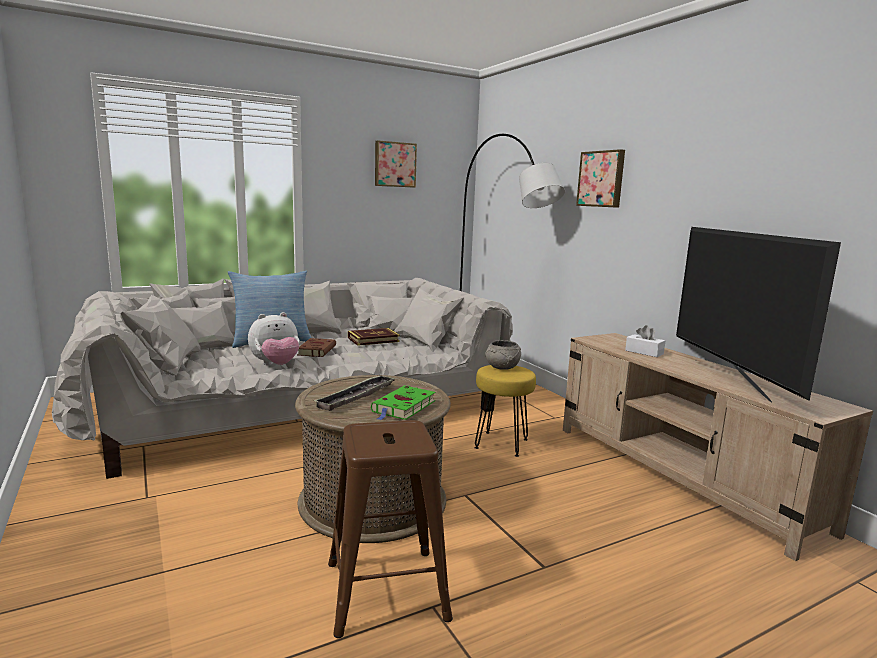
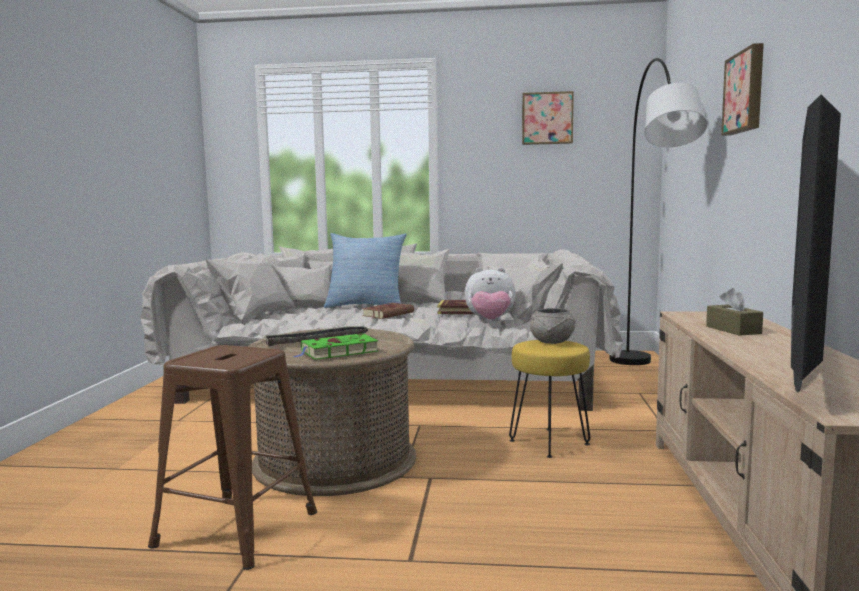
camera: 35 degrees right, 5 degrees down
plush toy [248,312,300,365] -> plush toy moved to [465,267,515,322]
white tissue box [625,325,665,357] -> brown tissue box [706,288,763,336]

